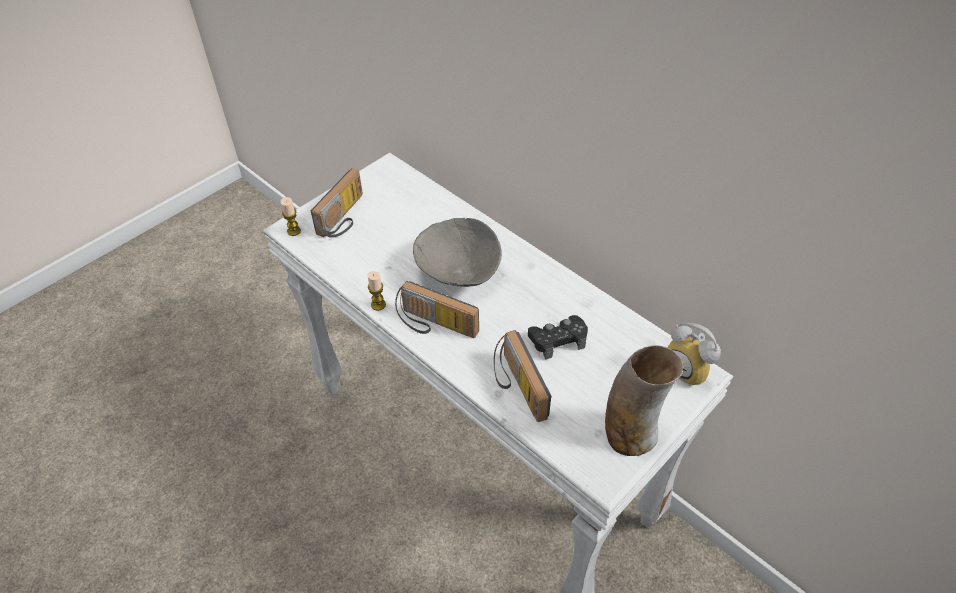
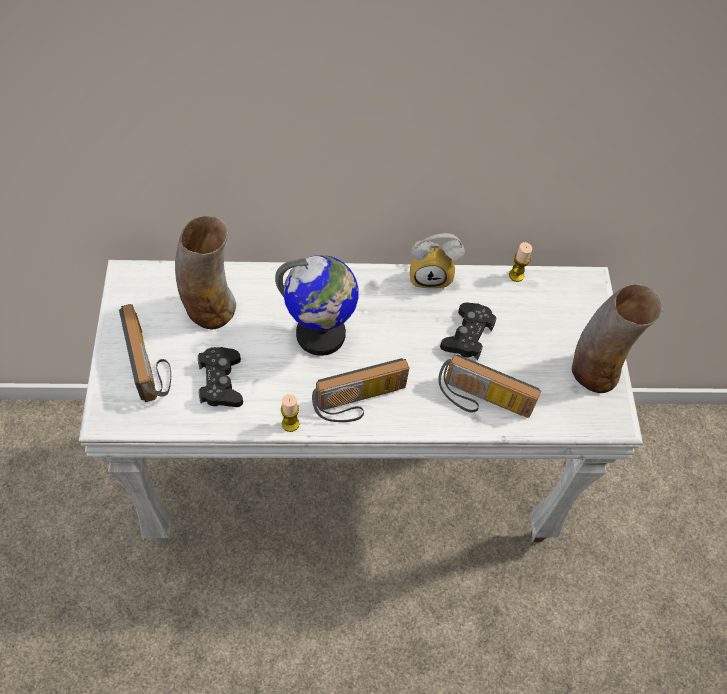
camera: 50 degrees left, 10 degrees up
candle [280,197,301,236] -> candle moved to [509,242,532,282]
grey bowl [413,218,502,287] -> globe [275,255,359,356]
alarm clock [667,323,721,386] -> alarm clock moved to [410,233,465,288]
none -> vase [175,216,236,329]
none -> black game controller [198,347,243,407]

